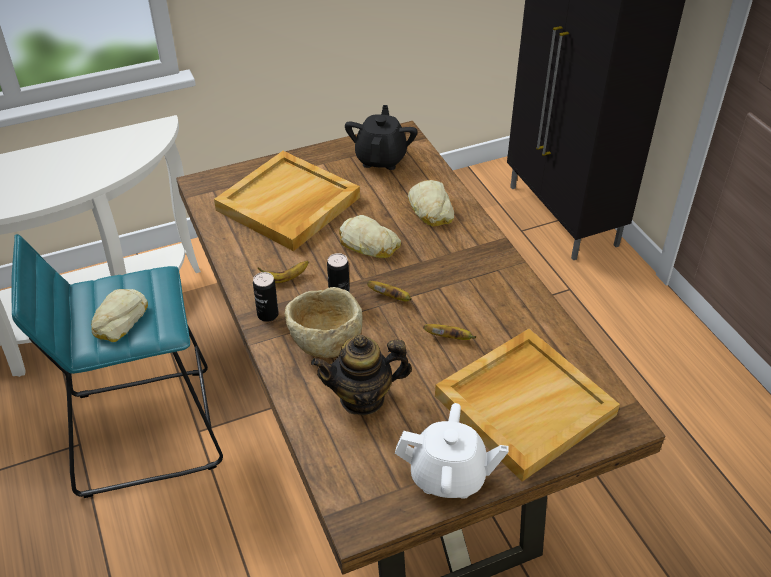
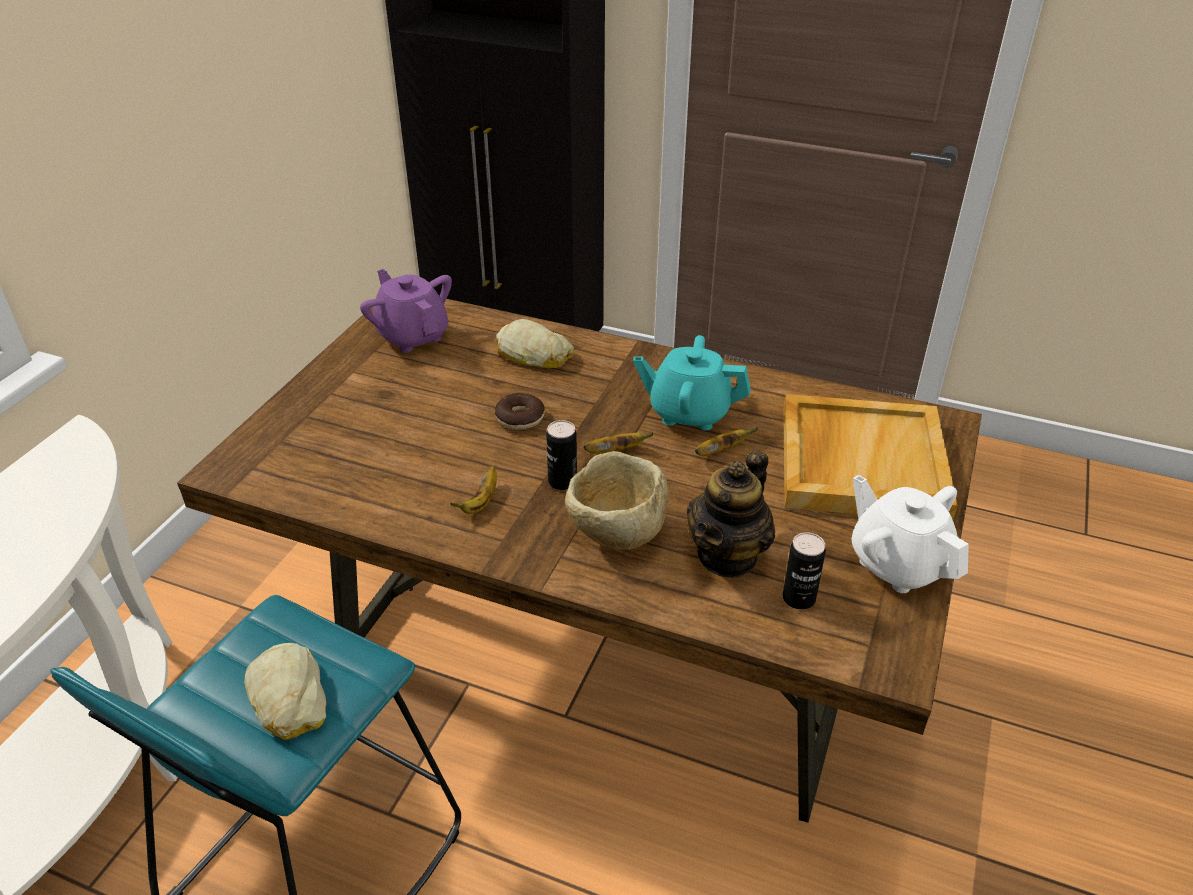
camera: 45 degrees left, 5 degrees down
beige tray [214,151,360,251] -> none
can [253,272,279,322] -> can moved to [783,532,826,610]
bread [339,215,401,258] -> donut [495,393,545,430]
black teapot [345,105,418,170] -> purple teapot [360,269,452,353]
white teapot [395,403,509,499] -> white teapot turned 90 degrees counterclockwise [852,475,969,593]
none -> turquoise teapot [633,335,751,430]

